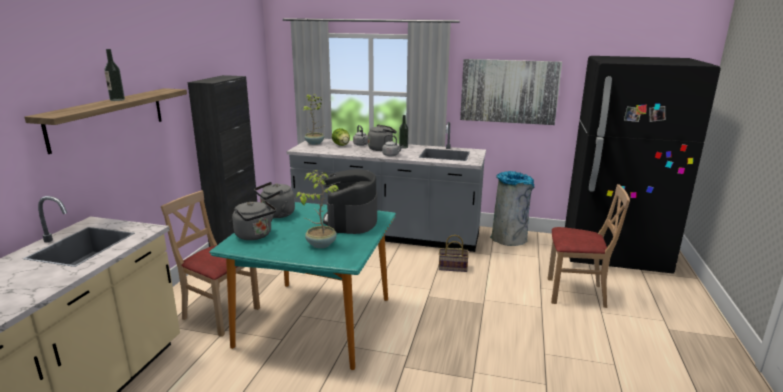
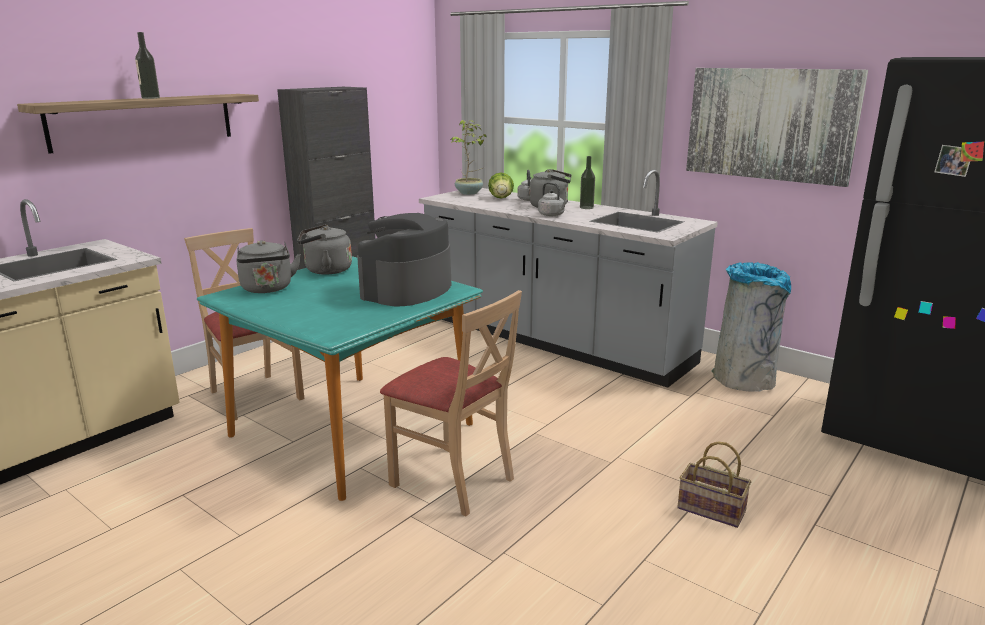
camera: 25 degrees right, 0 degrees up
potted plant [296,170,339,248] -> none
basket [439,235,469,272] -> basket moved to [677,441,751,528]
beige chair [548,184,630,308] -> beige chair moved to [380,290,522,516]

